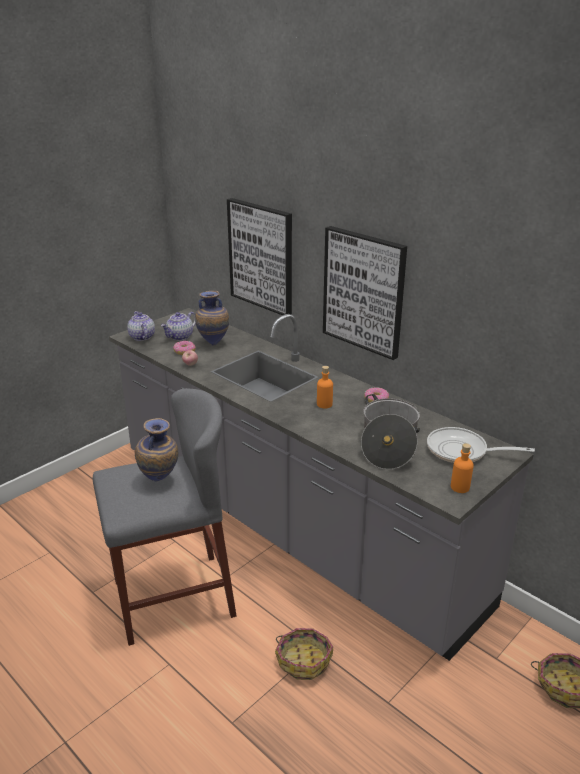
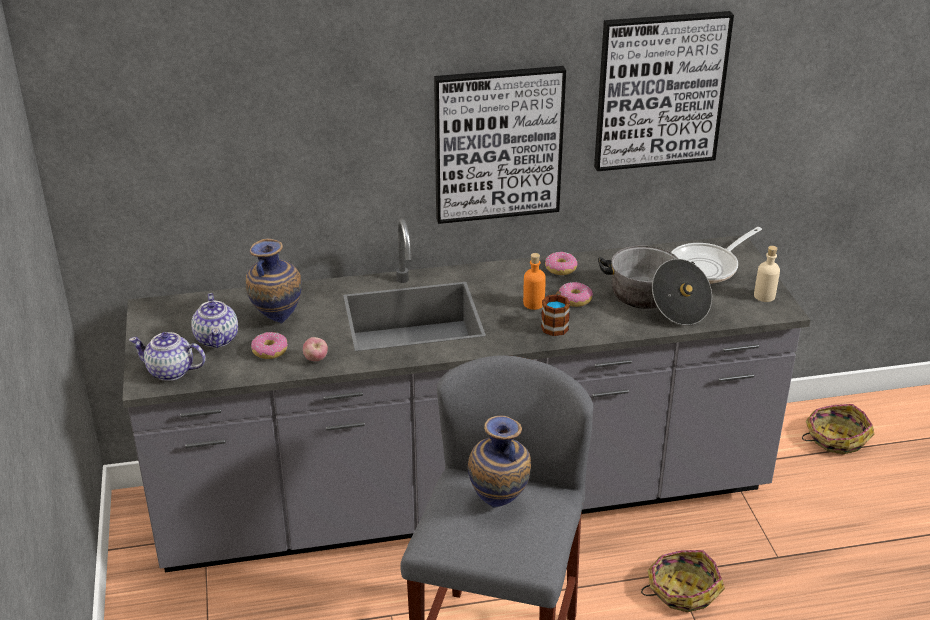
camera: 55 degrees left, 5 degrees up
picture [227,198,292,315] -> picture moved to [594,11,734,171]
orange bottle [451,443,474,493] -> beige bottle [754,246,780,302]
none -> mug [541,291,570,336]
none -> donut [559,282,593,307]

